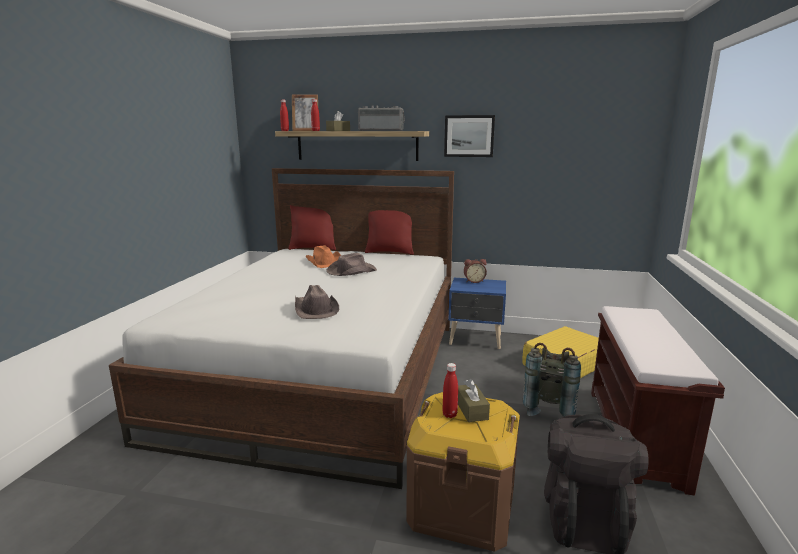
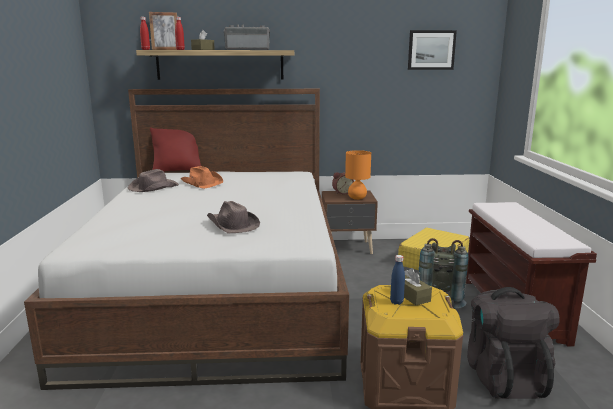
camera: 15 degrees left, 0 degrees up
brown hat [326,253,377,276] -> brown hat moved to [128,169,179,192]
red pillow [365,210,414,255] -> none
red bottle [443,363,458,418] -> blue bottle [390,255,405,305]
picture [444,115,495,157] -> picture moved to [408,30,457,70]
blue nightstand [448,278,506,349] -> brown nightstand [322,191,378,254]
none -> orange table lamp [345,150,371,200]

